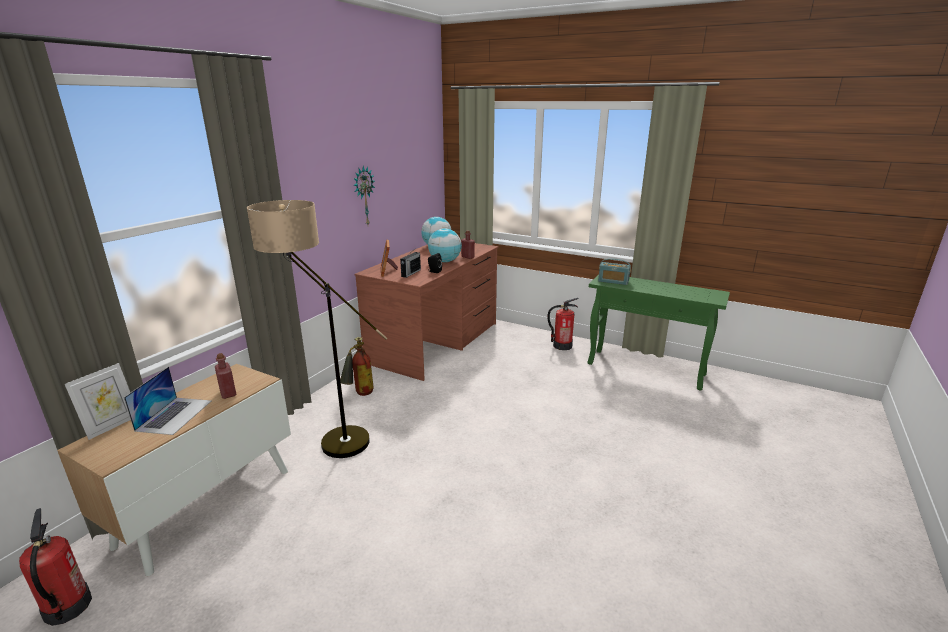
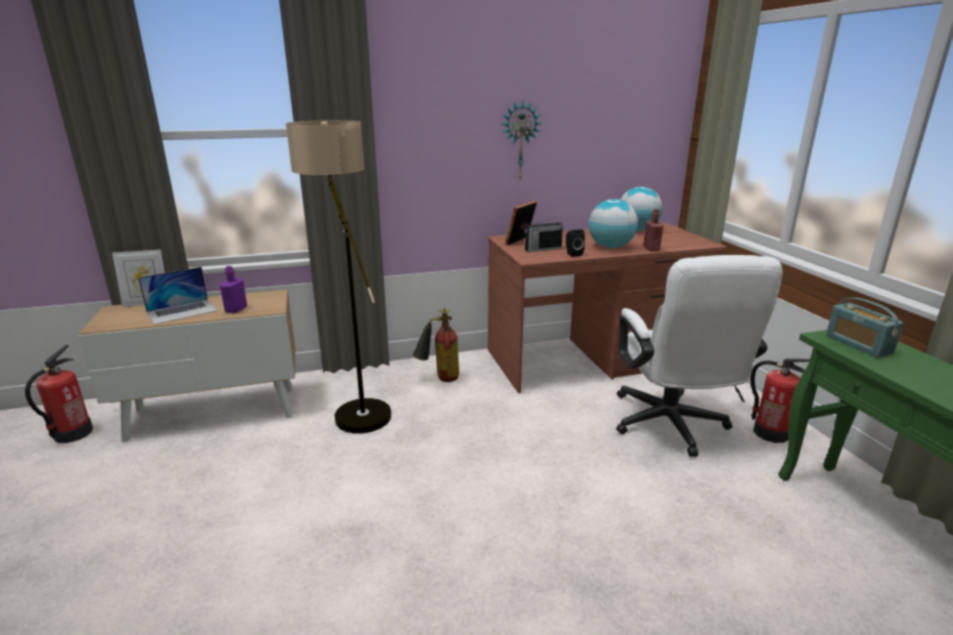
camera: 45 degrees right, 0 degrees up
red bottle [215,353,236,399] -> purple bottle [220,266,247,314]
none -> white office chair [616,255,783,457]

